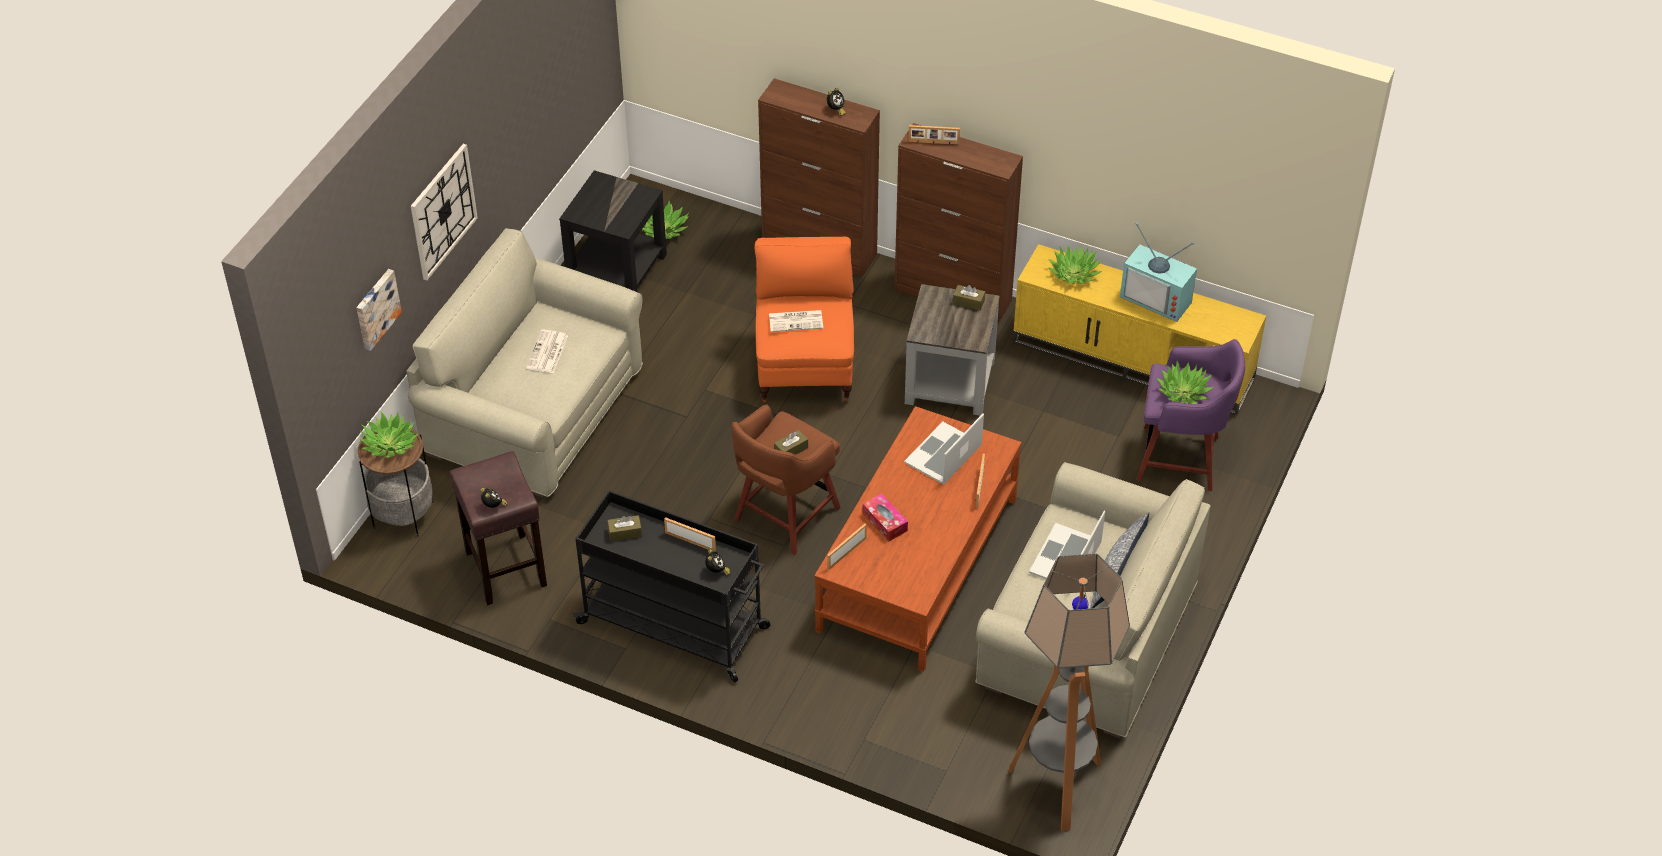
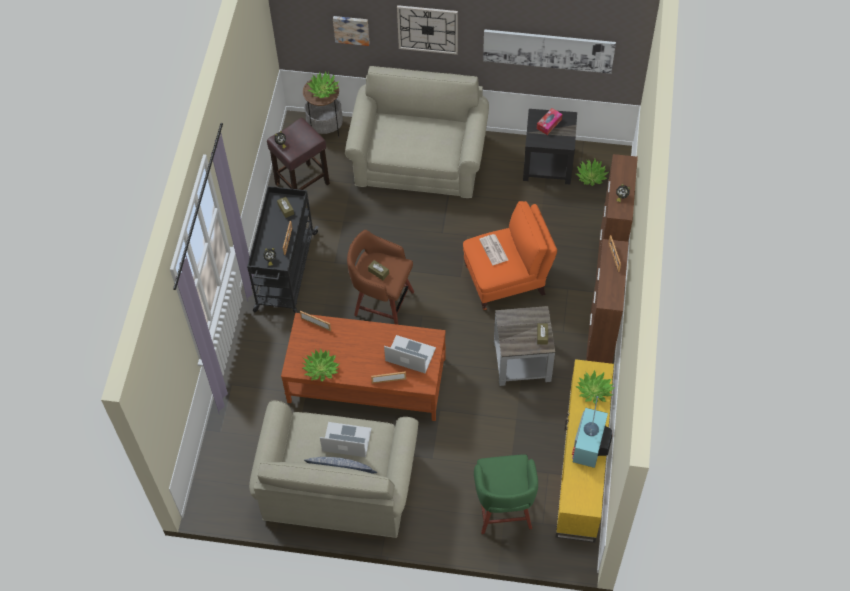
camera: 75 degrees right, 10 degrees up
newspaper [526,330,568,373] -> none
tissue box [863,493,908,541] -> tissue box moved to [537,108,562,135]
floor lamp [1008,553,1130,831] -> none
purple stool [1137,339,1245,491] -> green stool [474,454,538,534]
potted plant [1156,361,1214,404] -> potted plant moved to [303,348,340,382]
none -> picture [483,29,616,74]

